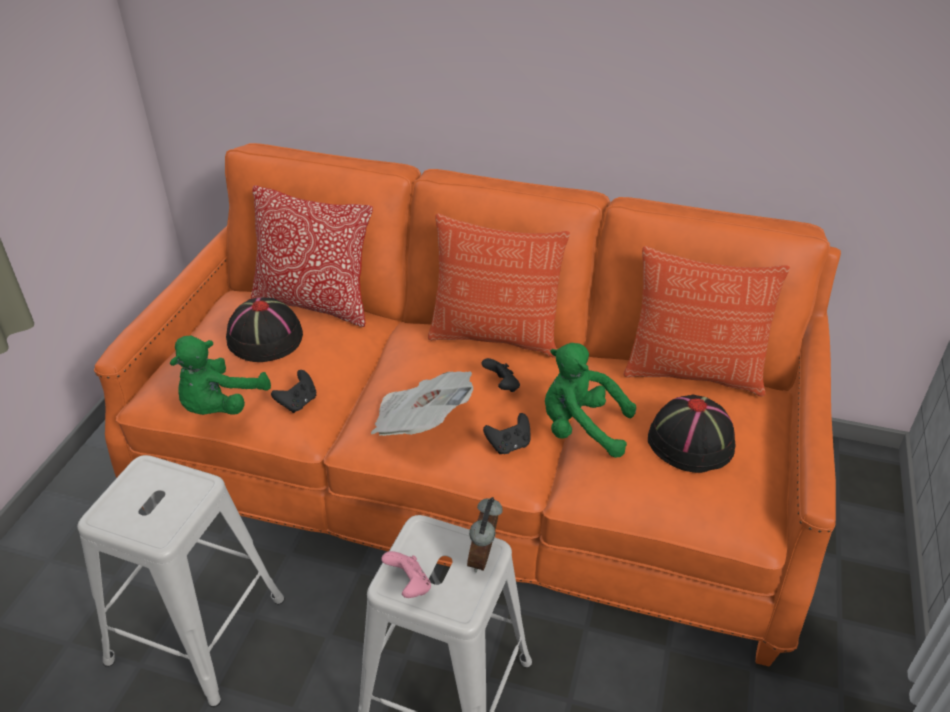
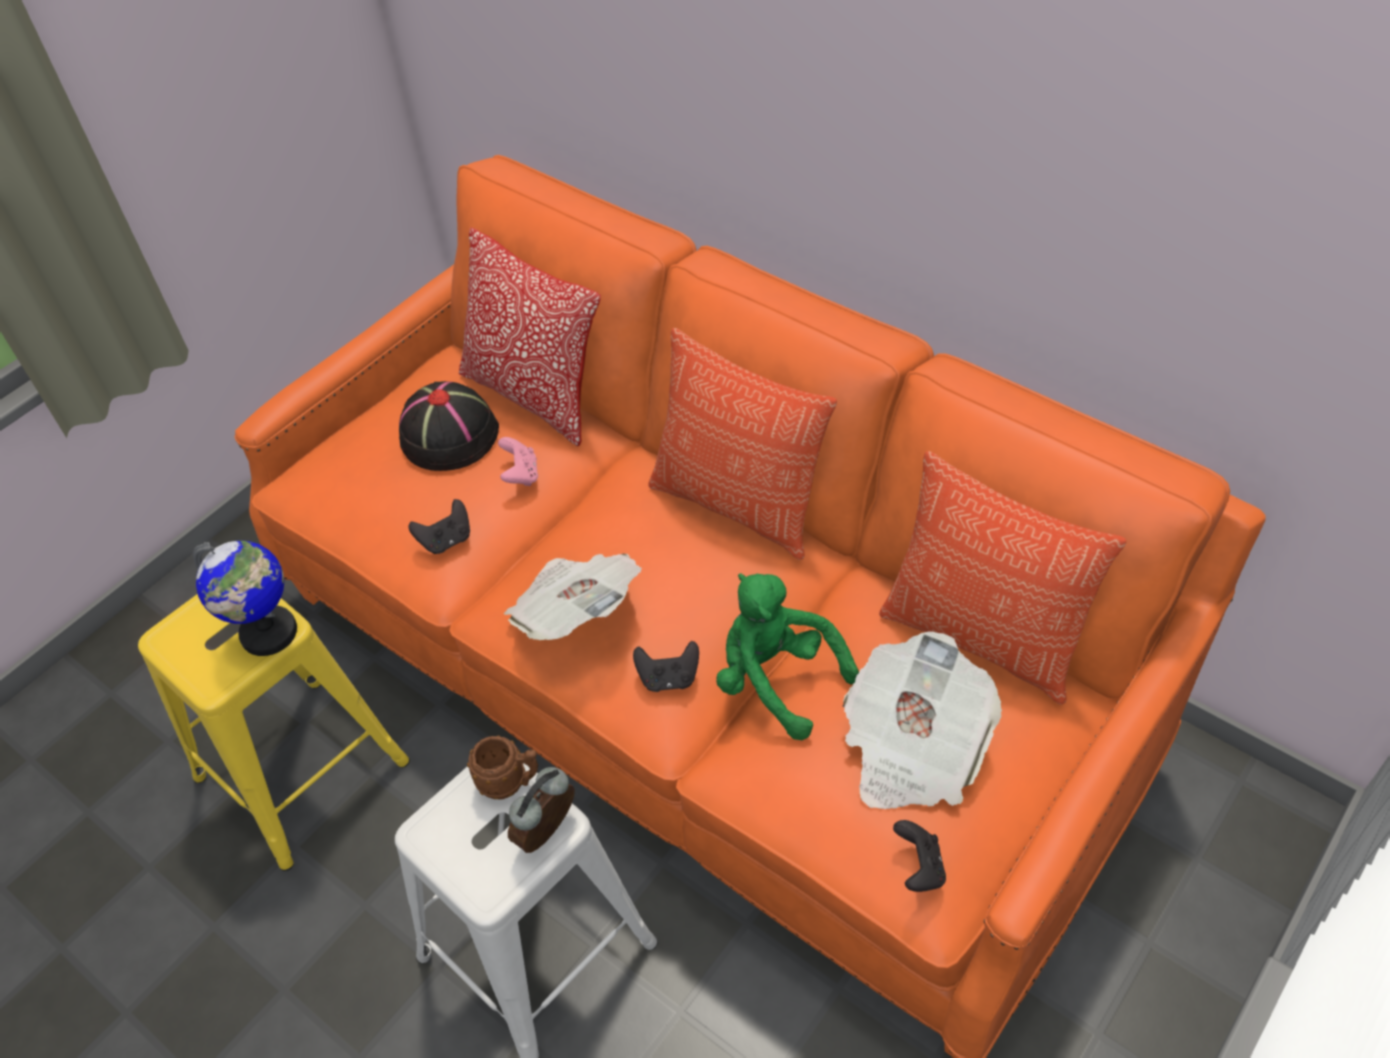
camera: 25 degrees right, 10 degrees up
white stool [77,455,285,707] -> yellow stool [138,594,410,871]
green plush toy [170,335,271,415] -> none
pink game controller [381,551,431,598] -> pink game controller moved to [498,437,538,486]
black game controller [482,358,520,392] -> black game controller moved to [893,820,946,892]
black hat [648,395,735,473] -> newspaper [843,631,1002,809]
none -> globe [193,540,297,656]
none -> brown mug [467,735,538,800]

